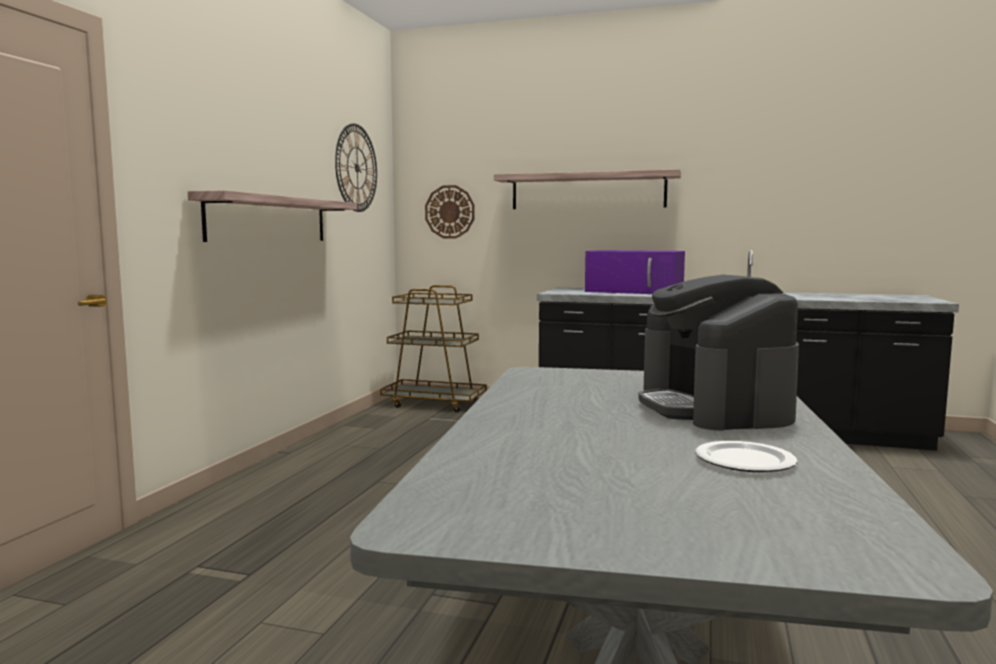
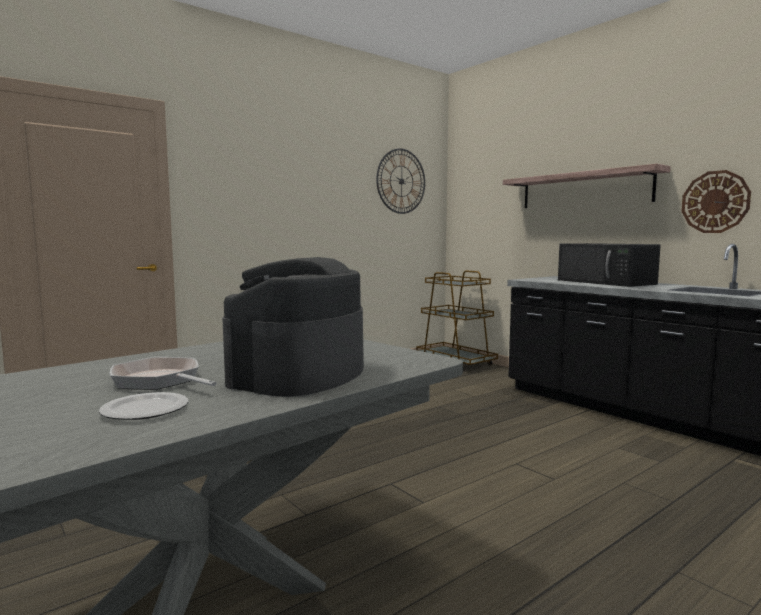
camera: 35 degrees right, 0 degrees up
shelf [188,190,357,242] -> none
wall clock [425,185,475,239] -> wall clock moved to [681,170,751,233]
purple microwave [585,250,685,294] -> black microwave [558,243,661,287]
none -> frying pan [110,357,217,390]

